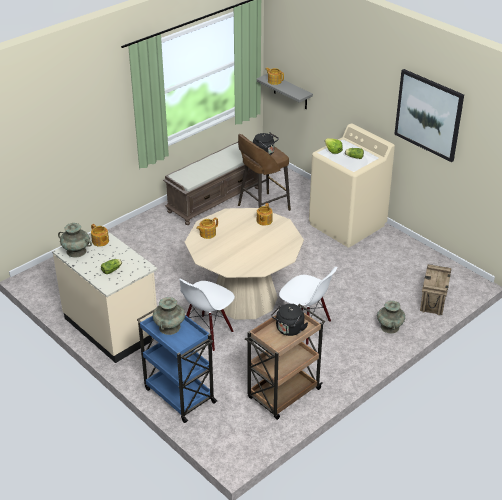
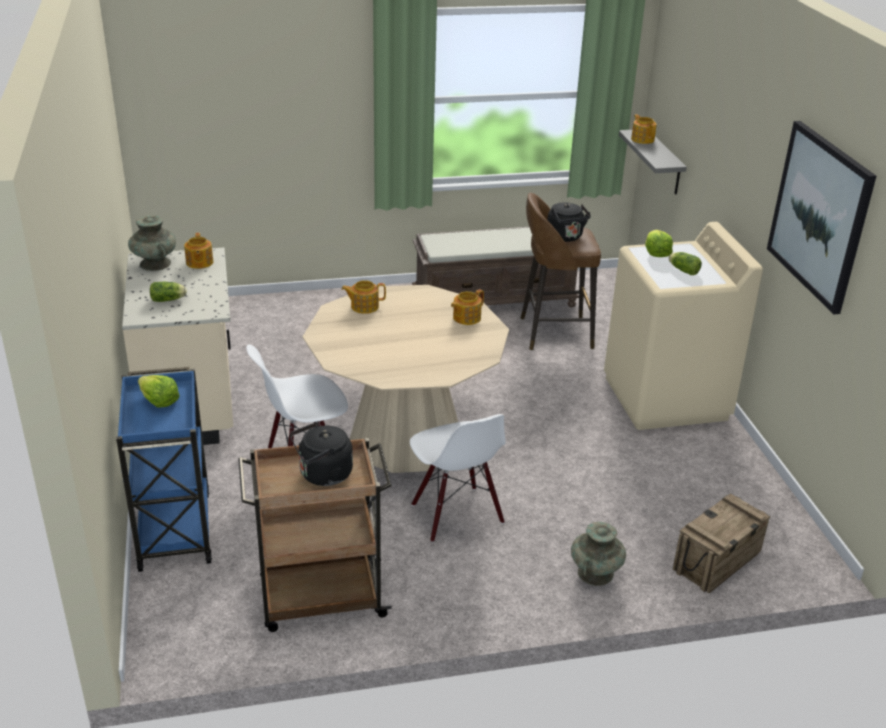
camera: 30 degrees right, 5 degrees down
turquoise vase [153,297,185,335] -> lettuce [138,375,180,408]

